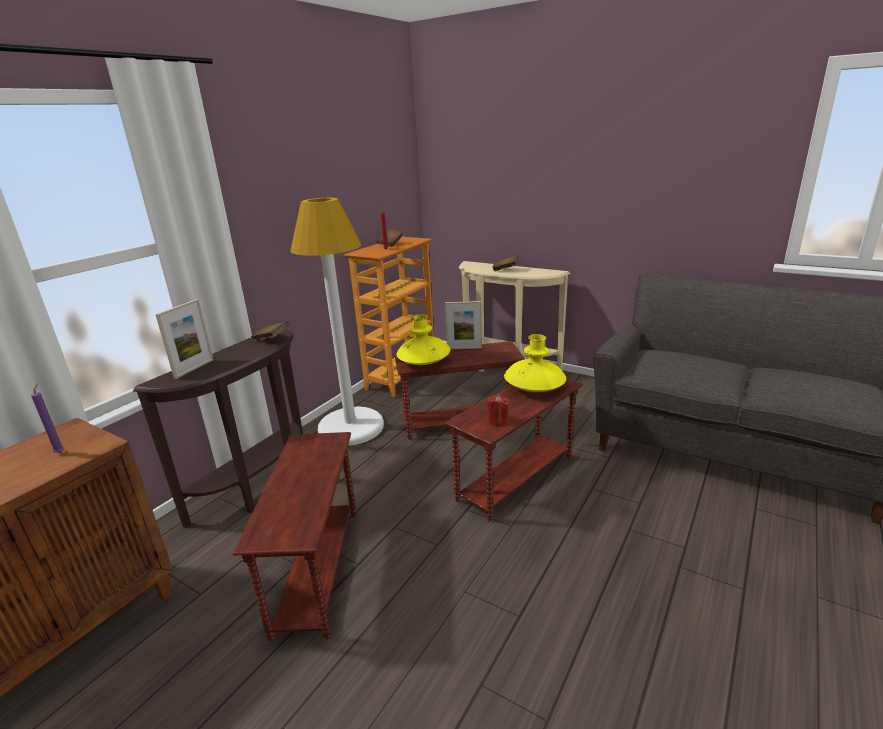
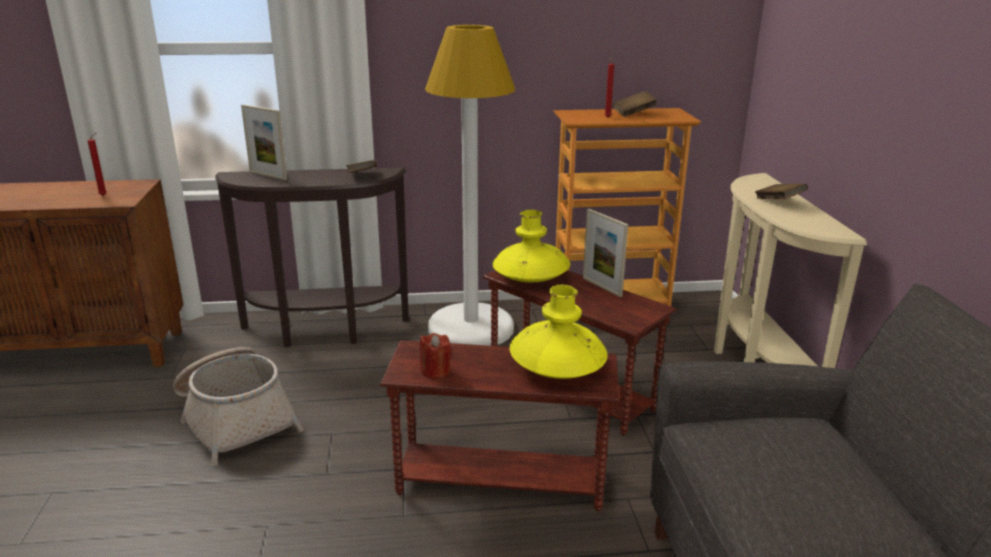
camera: 50 degrees right, 0 degrees up
purple candle [31,384,64,453] -> red candle [88,132,107,196]
picture frame [155,299,214,379] -> picture frame turned 45 degrees clockwise [241,105,287,180]
brown side table [233,432,357,641] -> basket [173,347,304,466]

